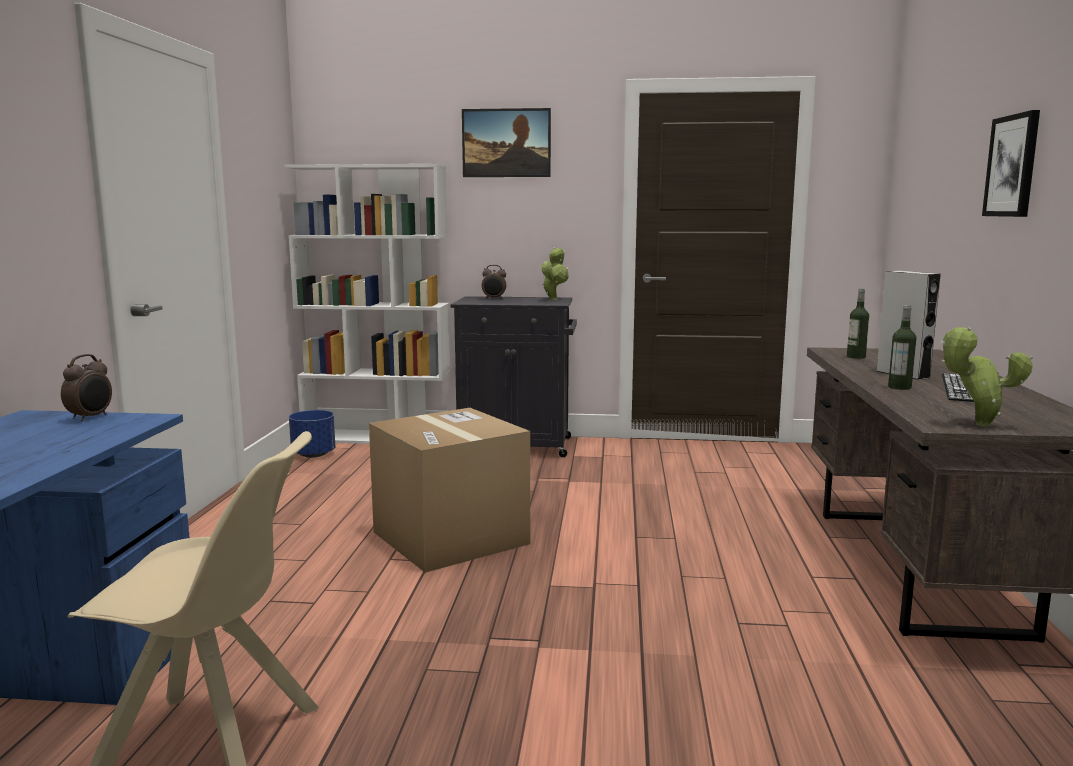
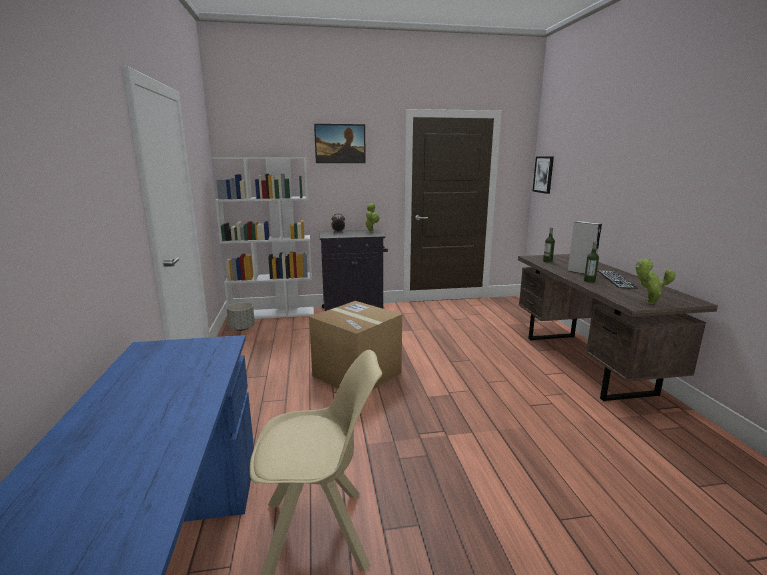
camera: 15 degrees left, 5 degrees up
alarm clock [61,354,112,421] -> none
blue planter [289,410,335,458] -> grey planter [227,302,255,331]
picture [982,110,1040,217] -> picture moved to [533,156,554,194]

